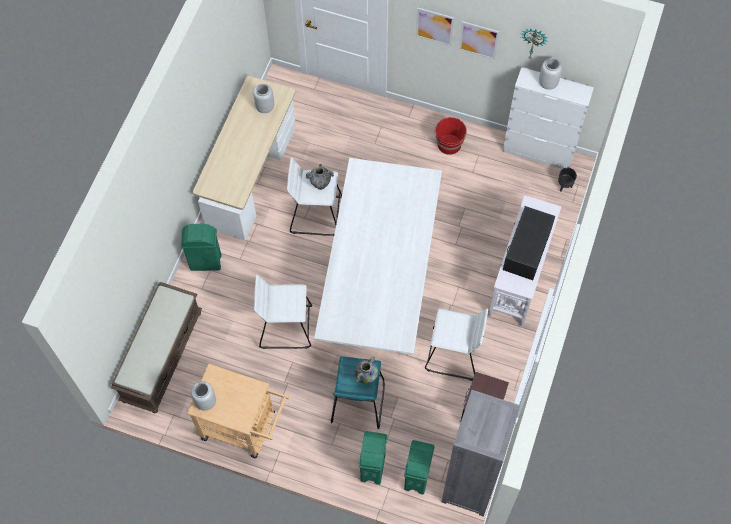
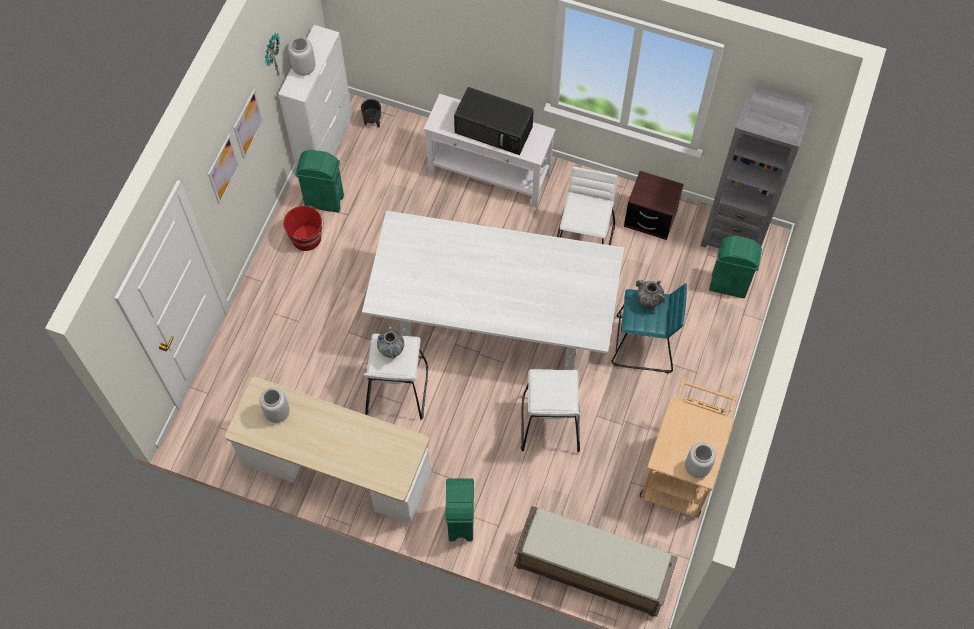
camera: 90 degrees left, 0 degrees up
green trash can [359,431,387,485] -> green trash can moved to [295,150,344,213]

